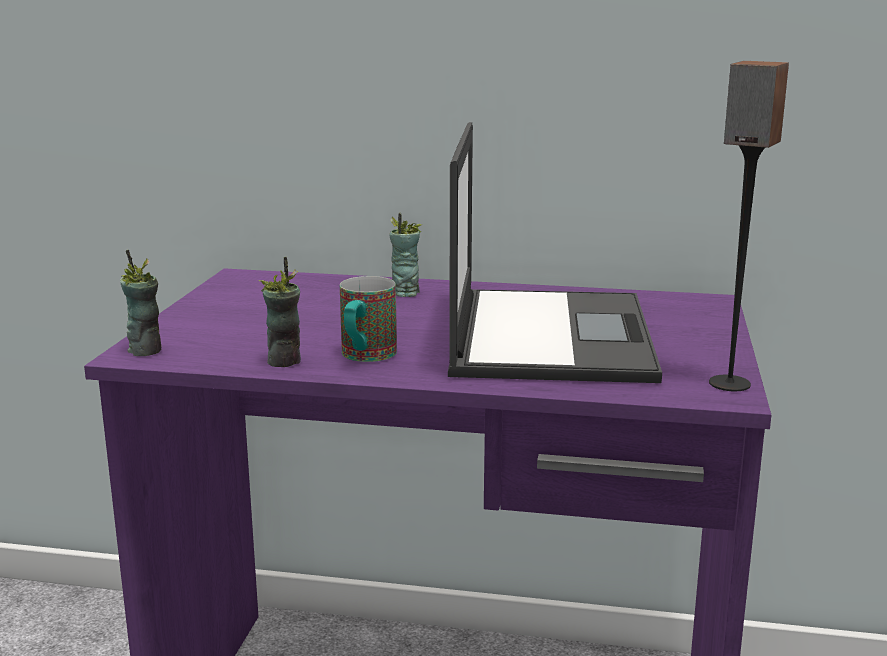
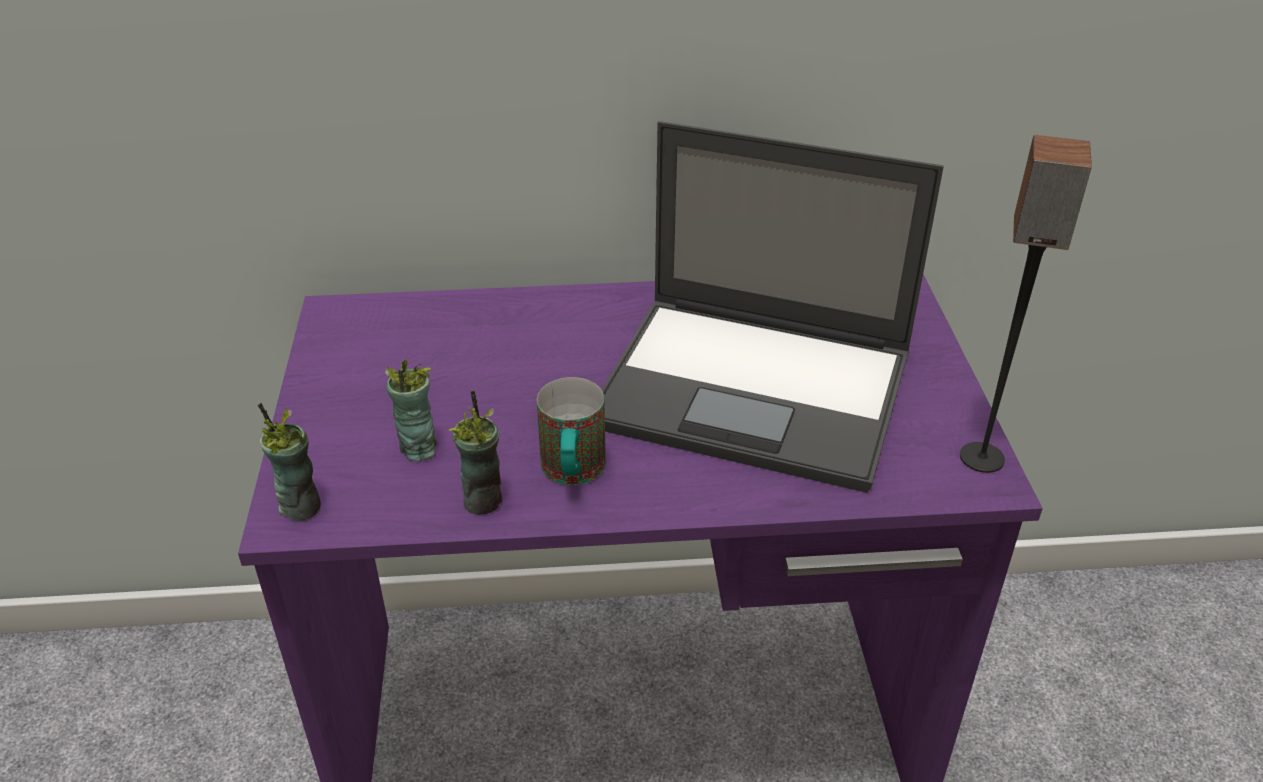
camera: 15 degrees left, 20 degrees up
cup [389,213,422,297] -> cup moved to [385,359,437,462]
laptop [448,122,662,383] -> laptop turned 120 degrees clockwise [602,121,944,493]

